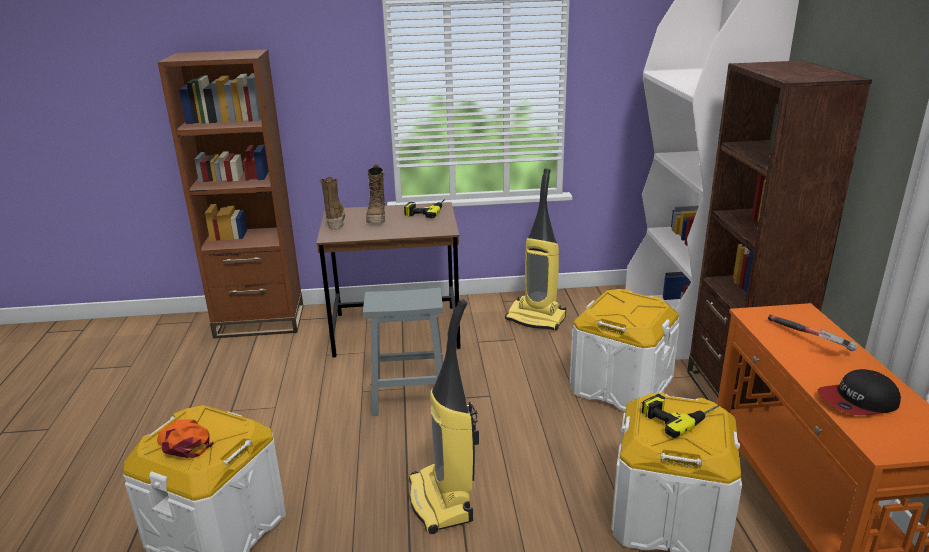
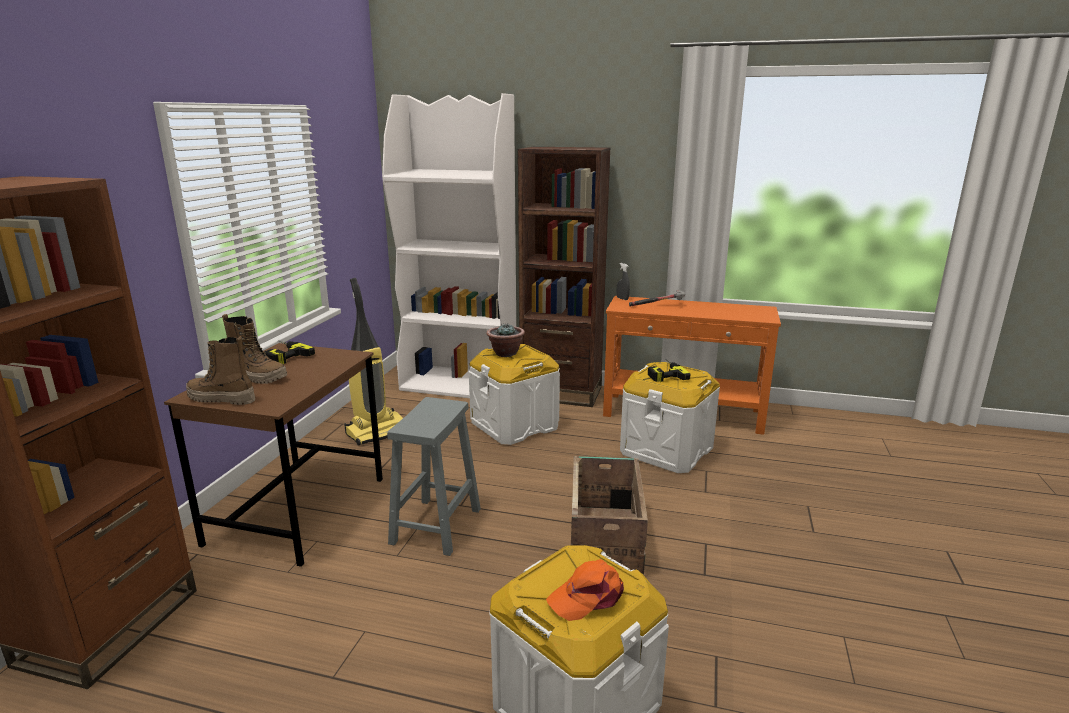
camera: 70 degrees left, 5 degrees down
vacuum cleaner [409,299,479,534] -> crate [571,456,648,575]
cap [818,369,901,415] -> none
none -> potted plant [486,323,525,357]
none -> grey spray bottle [617,263,630,300]

